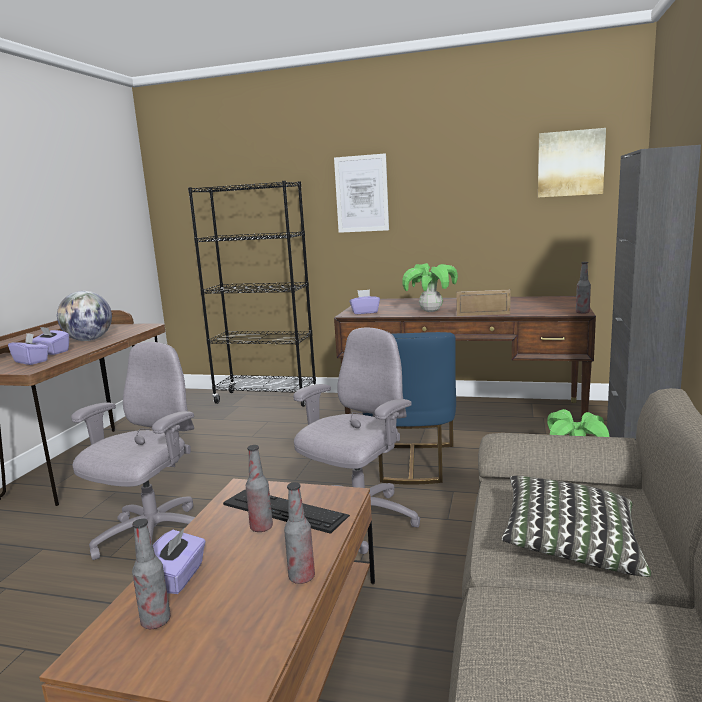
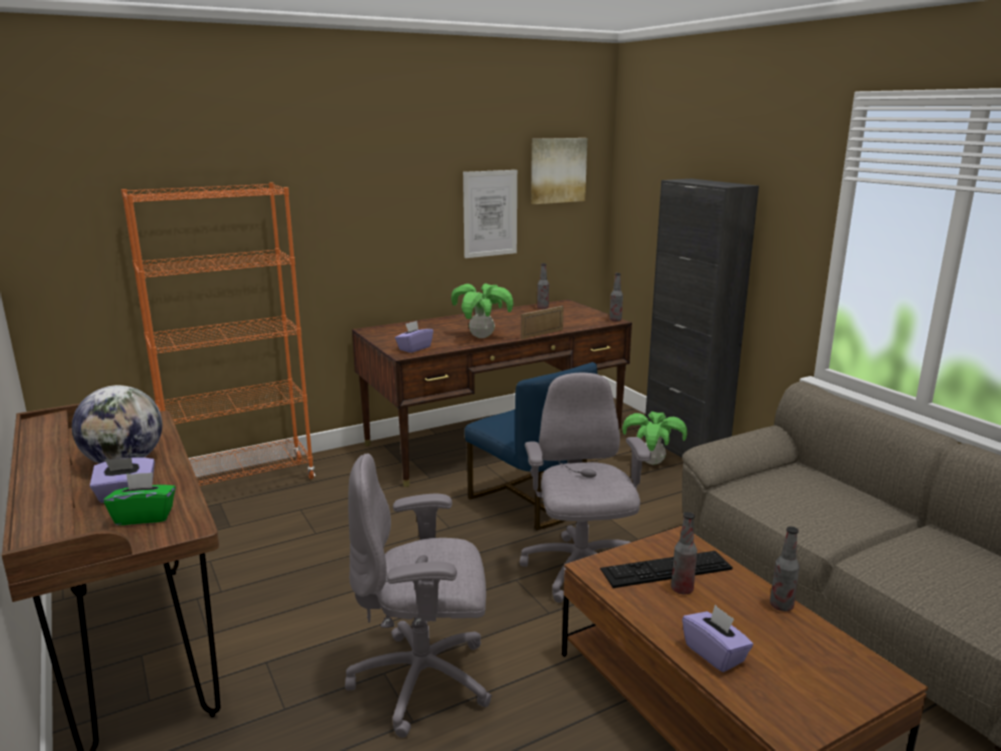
camera: 45 degrees left, 5 degrees up
purple tissue box [8,333,49,365] -> green tissue box [104,472,176,525]
grey office chair [71,342,195,560] -> grey office chair turned 75 degrees counterclockwise [345,453,492,738]
bottle [132,518,171,629] -> bottle moved to [537,263,549,309]
black bookcase [188,181,316,407] -> orange bookcase [121,183,315,486]
picture [334,153,389,233] -> picture moved to [463,170,517,258]
pillow [502,476,651,577] -> none

